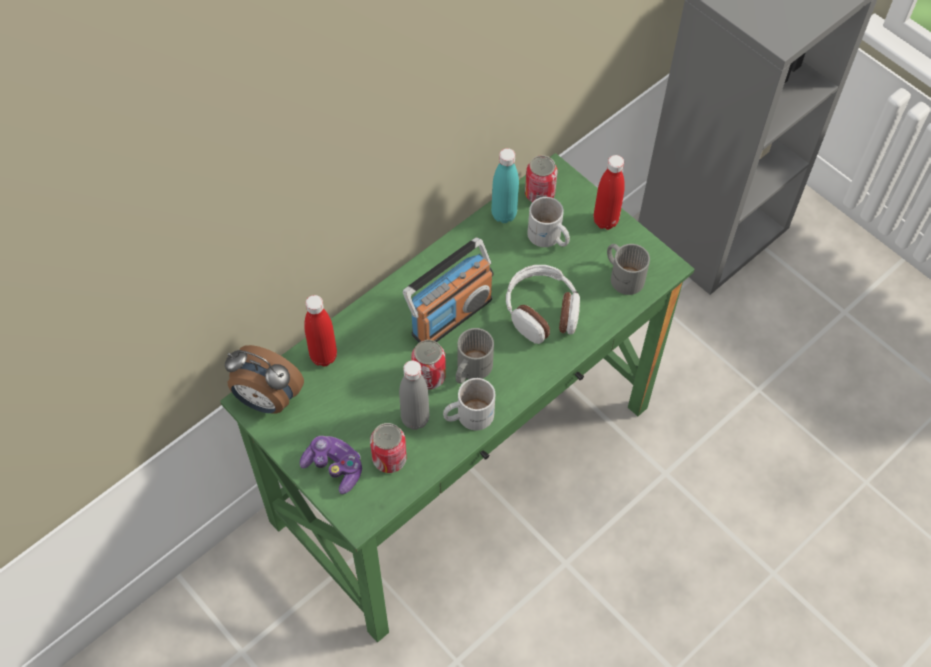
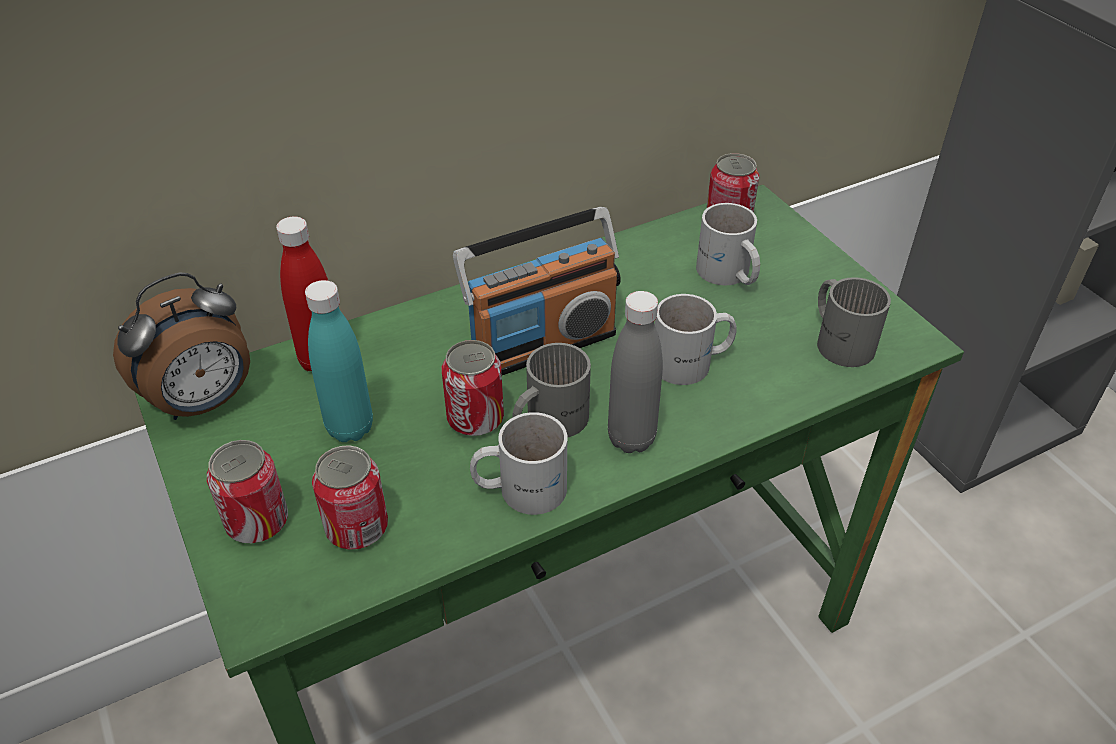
camera: 15 degrees right, 15 degrees down
alarm clock [225,345,304,413] -> alarm clock turned 75 degrees counterclockwise [113,273,250,420]
game controller [300,436,362,494] -> can [207,440,288,543]
grey bottle [399,360,429,430] -> grey bottle moved to [608,291,663,453]
turquoise bottle [491,148,519,223] -> turquoise bottle moved to [305,280,373,442]
headphones [506,265,580,344] -> white mug [655,294,736,385]
red bottle [594,155,625,230] -> none

